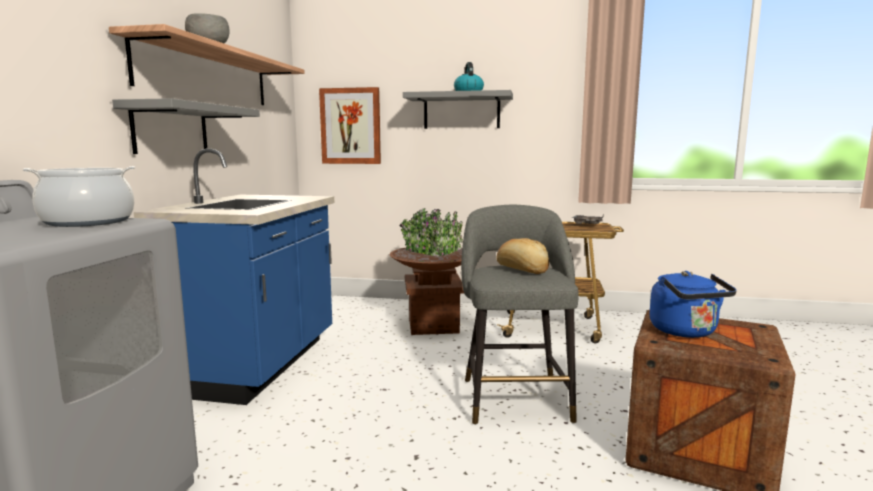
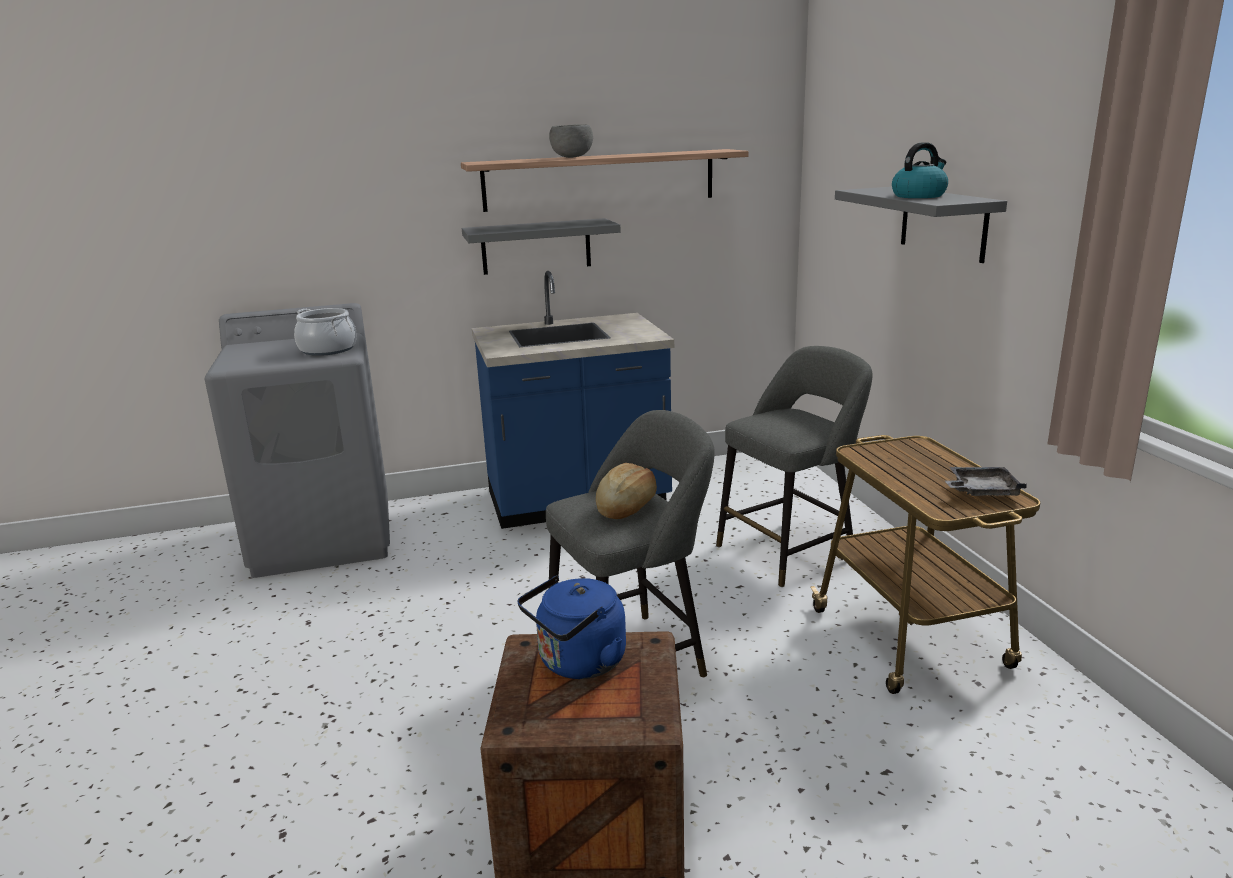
camera: 65 degrees right, 10 degrees up
picture [319,87,381,164] -> none
brown planter [389,208,464,335] -> grey stool [716,346,873,587]

